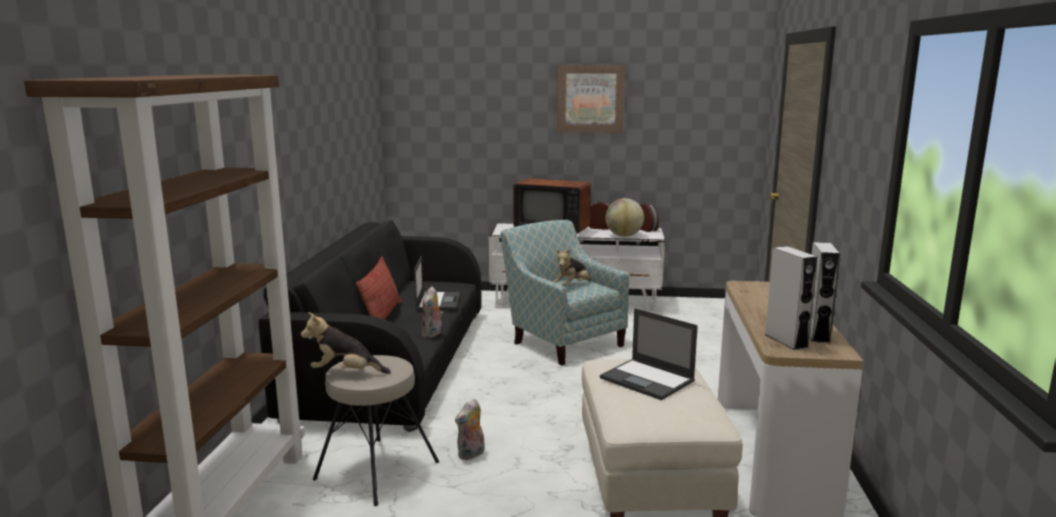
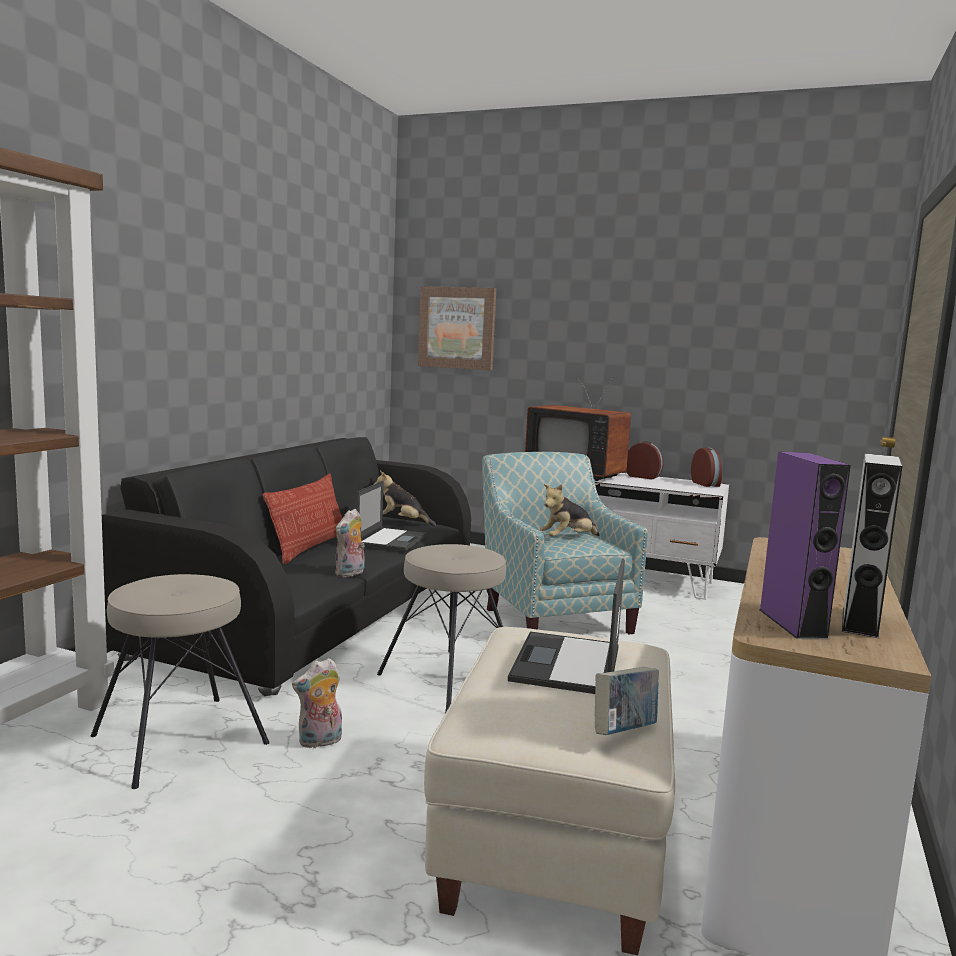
camera: 15 degrees right, 5 degrees down
plush toy [301,312,391,374] -> plush toy moved to [373,471,436,526]
picture [557,65,625,133] -> picture moved to [418,286,496,370]
laptop [600,308,698,400] -> laptop turned 45 degrees clockwise [508,558,625,694]
globe [605,198,644,237] -> none
grey speaker [765,246,817,350] -> purple speaker [759,452,851,639]
none -> beige stool [377,544,506,713]
none -> book [595,667,659,735]

